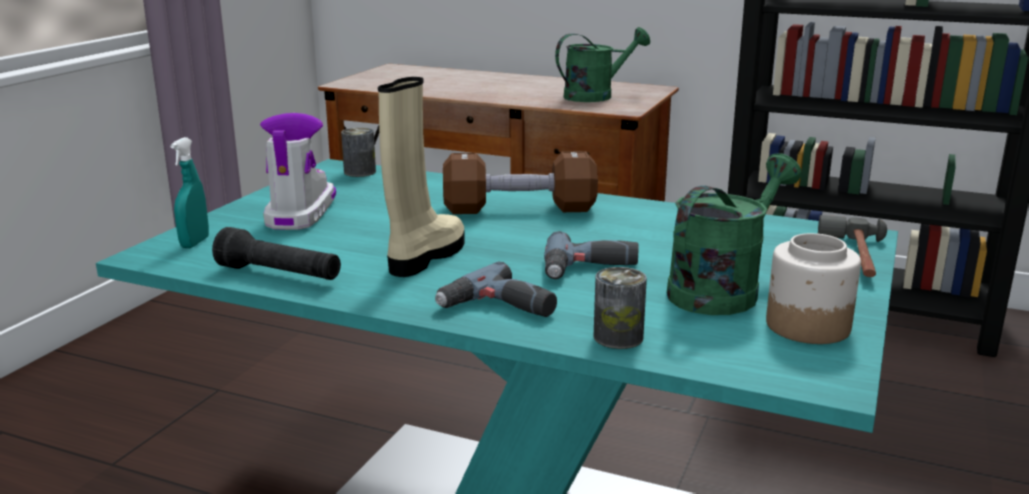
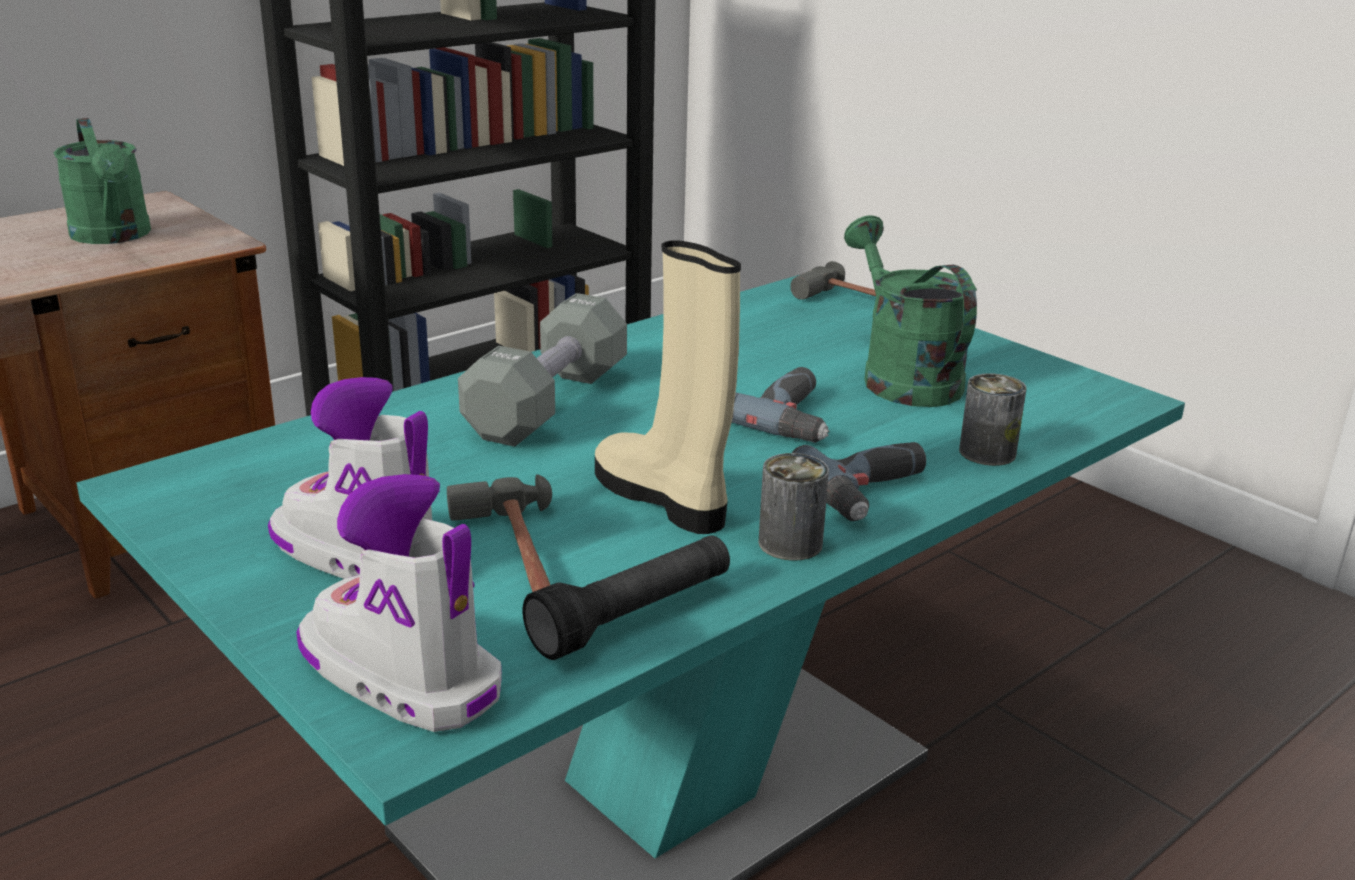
camera: 65 degrees left, 5 degrees up
turquoise spray bottle [170,137,209,248] -> boot [296,474,502,732]
can [341,127,376,177] -> can moved to [758,453,829,561]
brown dumbbell [443,151,598,214] -> grey dumbbell [458,293,627,447]
green watering can [555,27,650,102] -> green watering can turned 150 degrees clockwise [54,118,151,244]
jar [766,233,861,344] -> none
none -> hammer [447,474,552,592]

